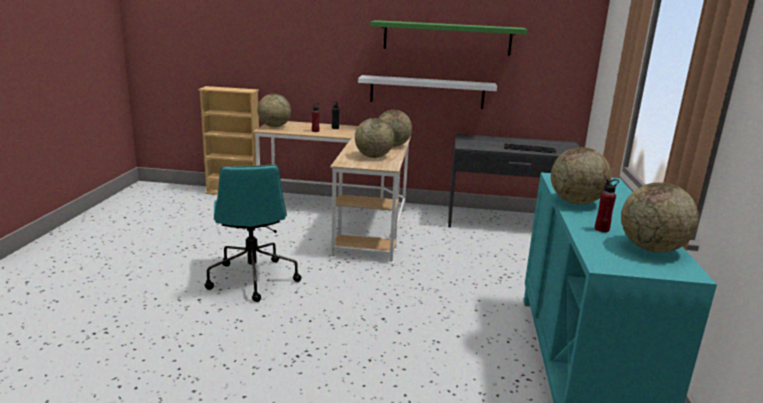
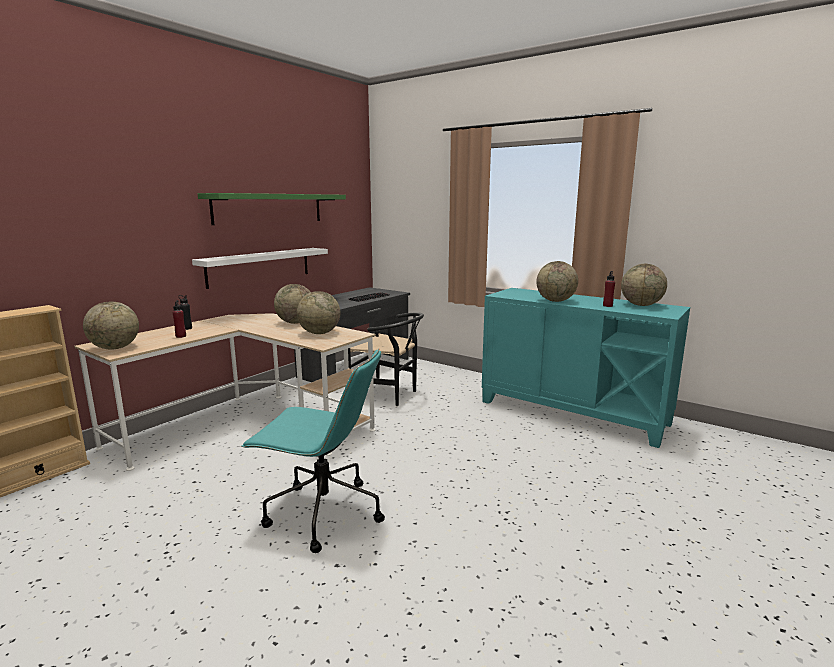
camera: 60 degrees left, 5 degrees down
none -> black chair [348,312,424,406]

